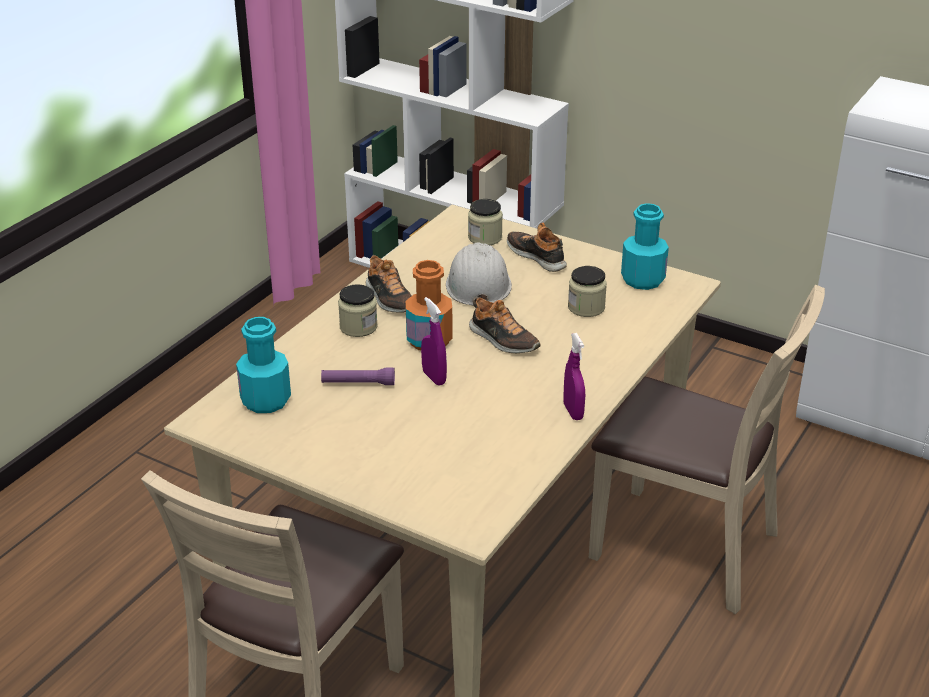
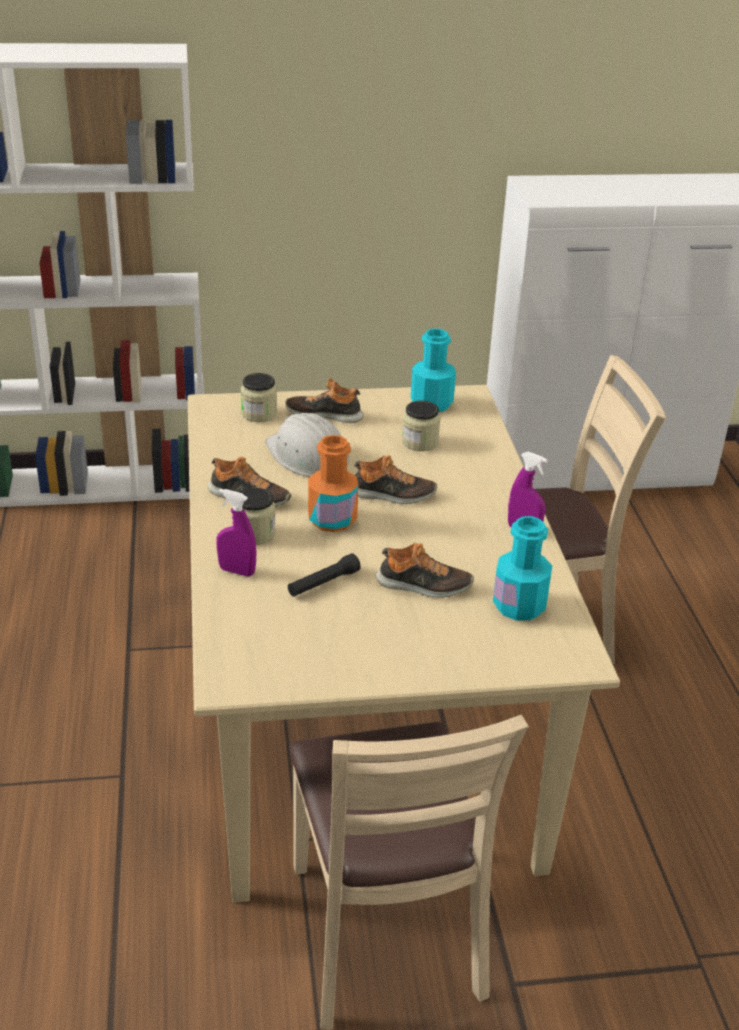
camera: 40 degrees left, 0 degrees up
turquoise bottle [236,317,291,413] -> turquoise bottle moved to [493,516,552,621]
purple flashlight [321,367,395,385] -> black flashlight [288,553,361,597]
purple spray bottle [421,297,447,386] -> purple spray bottle moved to [216,489,256,577]
none -> shoe [376,543,474,598]

